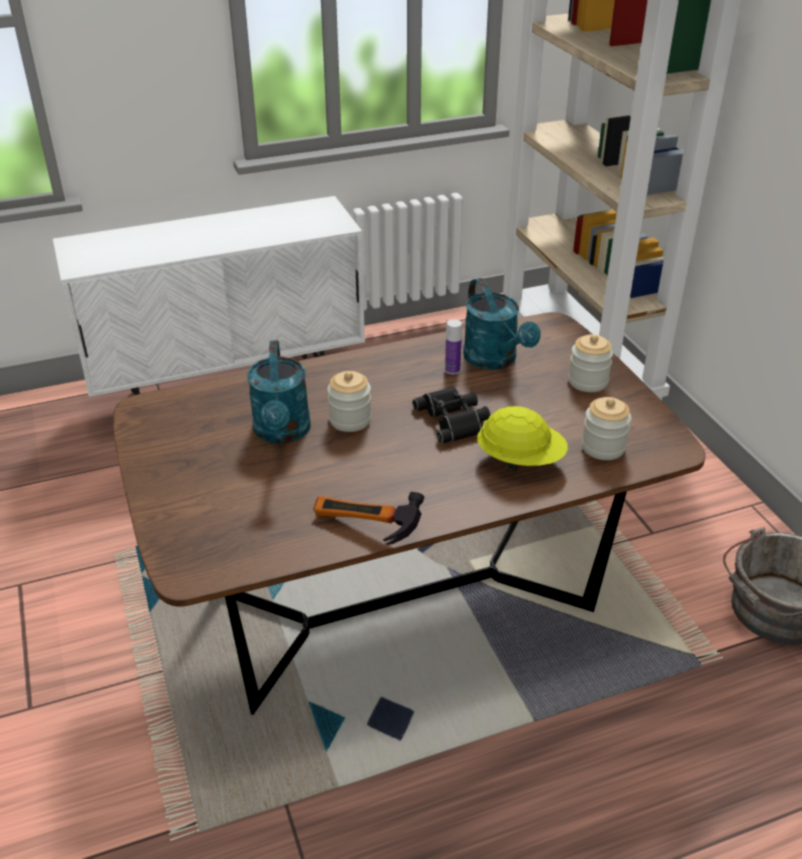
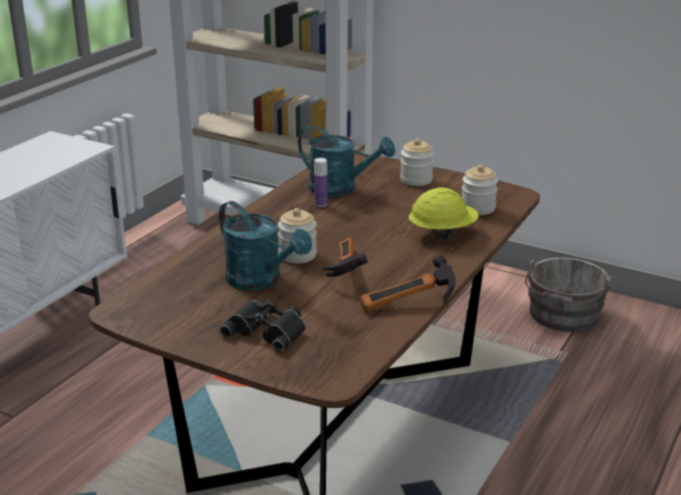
camera: 40 degrees left, 10 degrees down
black binoculars [413,386,490,444] -> black binoculars moved to [220,300,306,352]
none -> hammer [323,238,368,277]

